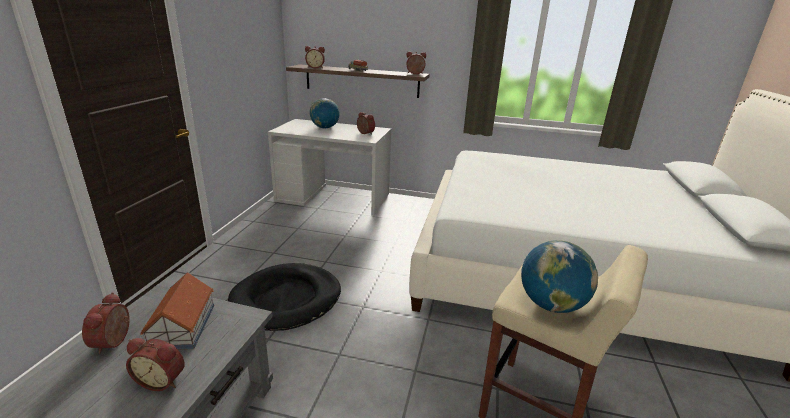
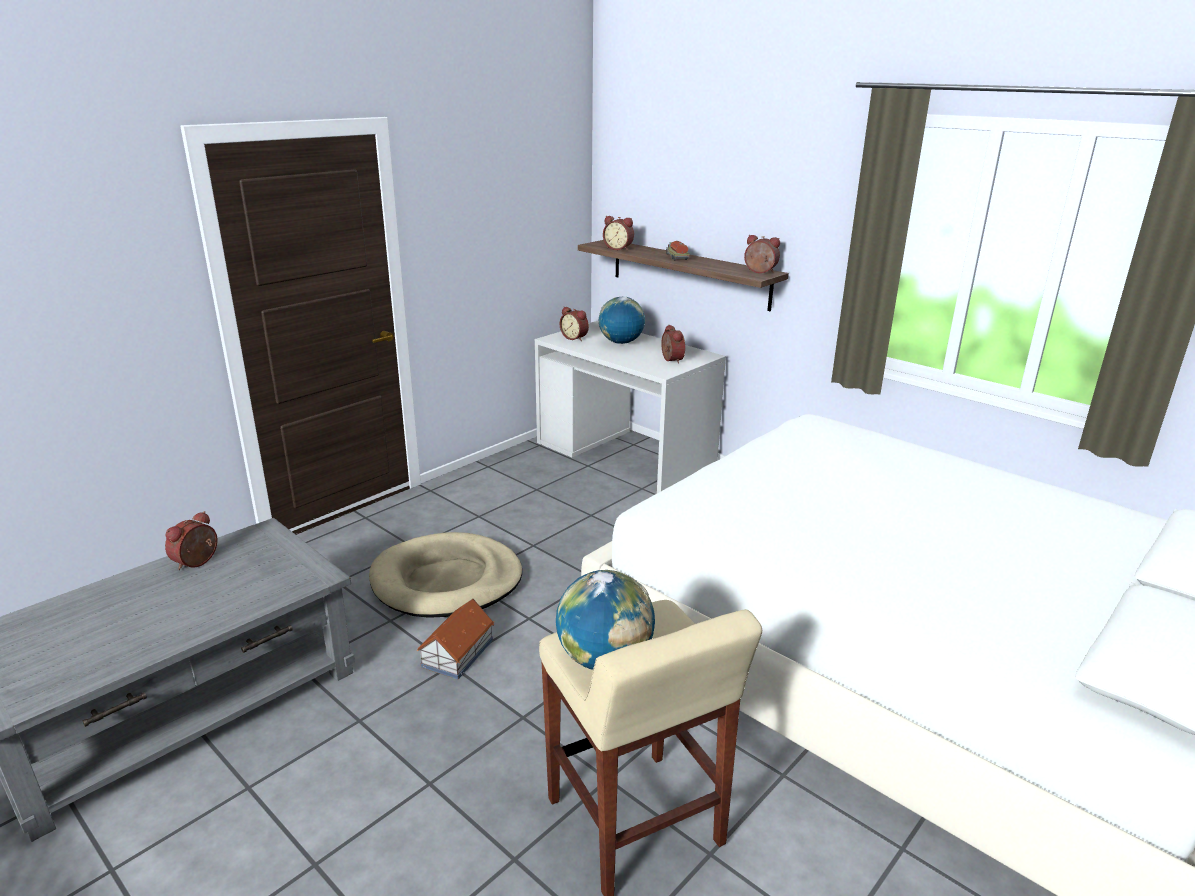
camera: 30 degrees right, 0 degrees up
alarm clock [126,338,185,391] -> alarm clock moved to [560,307,589,341]
toy house [140,272,214,350] -> toy house moved to [417,599,494,679]
black dog bed [228,263,341,331] -> beige dog bed [369,532,522,618]

